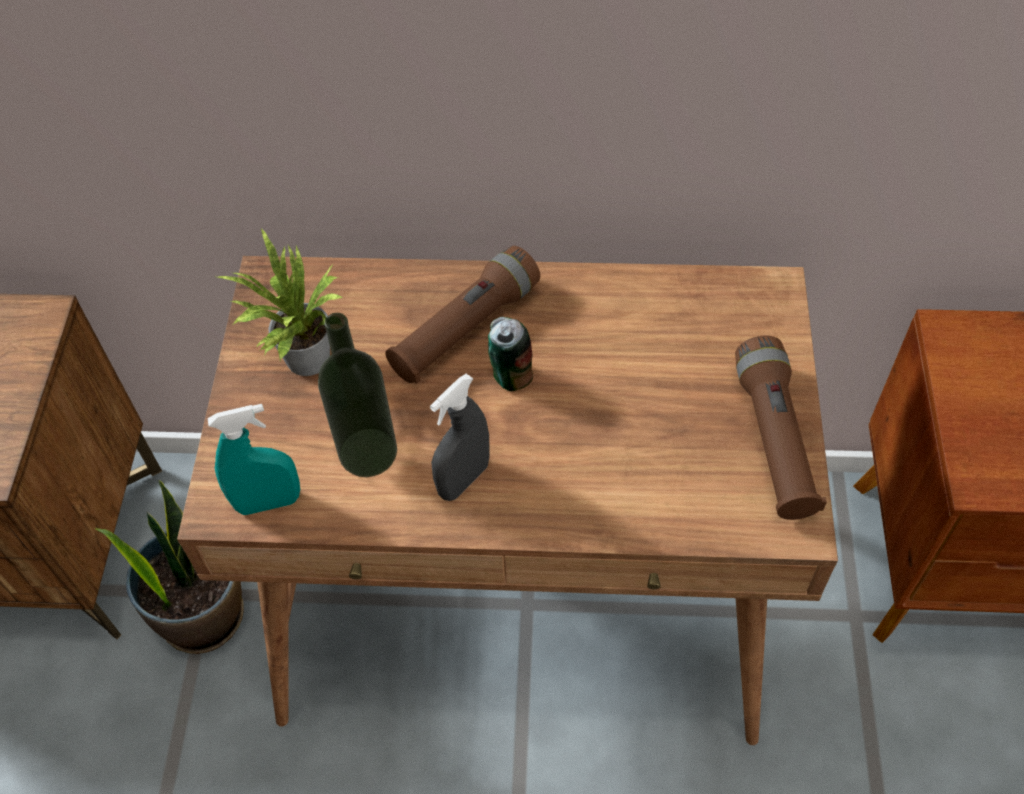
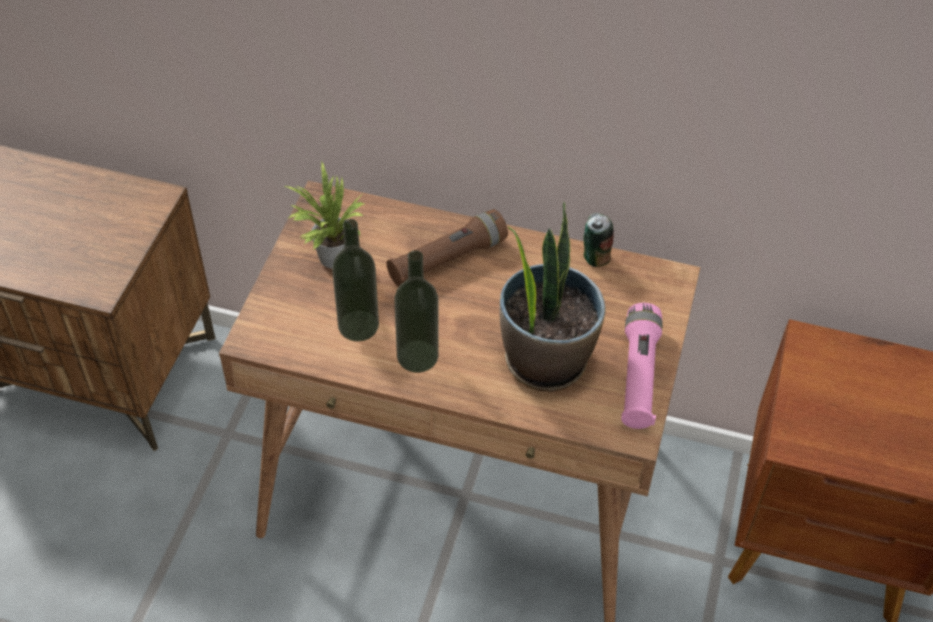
camera: 10 degrees right, 5 degrees down
potted plant [95,480,244,654] -> potted plant moved to [499,202,606,392]
turquoise spray bottle [208,404,300,515] -> none
grey spray bottle [430,374,490,501] -> bottle [394,250,438,373]
can [488,317,533,391] -> can moved to [584,213,614,267]
brown flashlight [735,336,827,520] -> pink flashlight [621,303,663,429]

